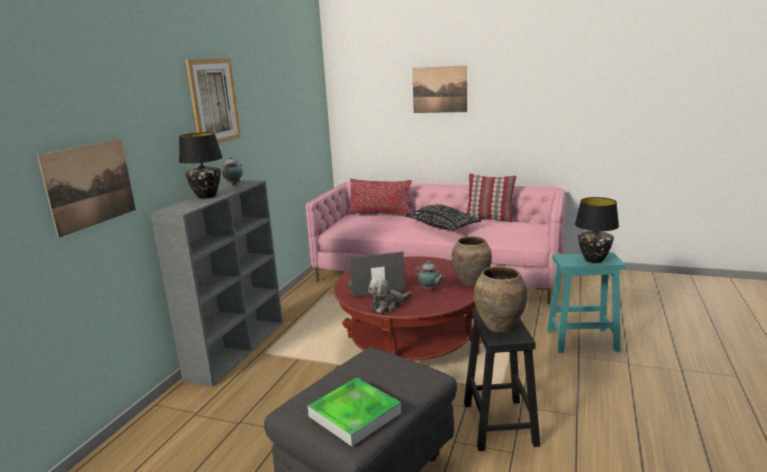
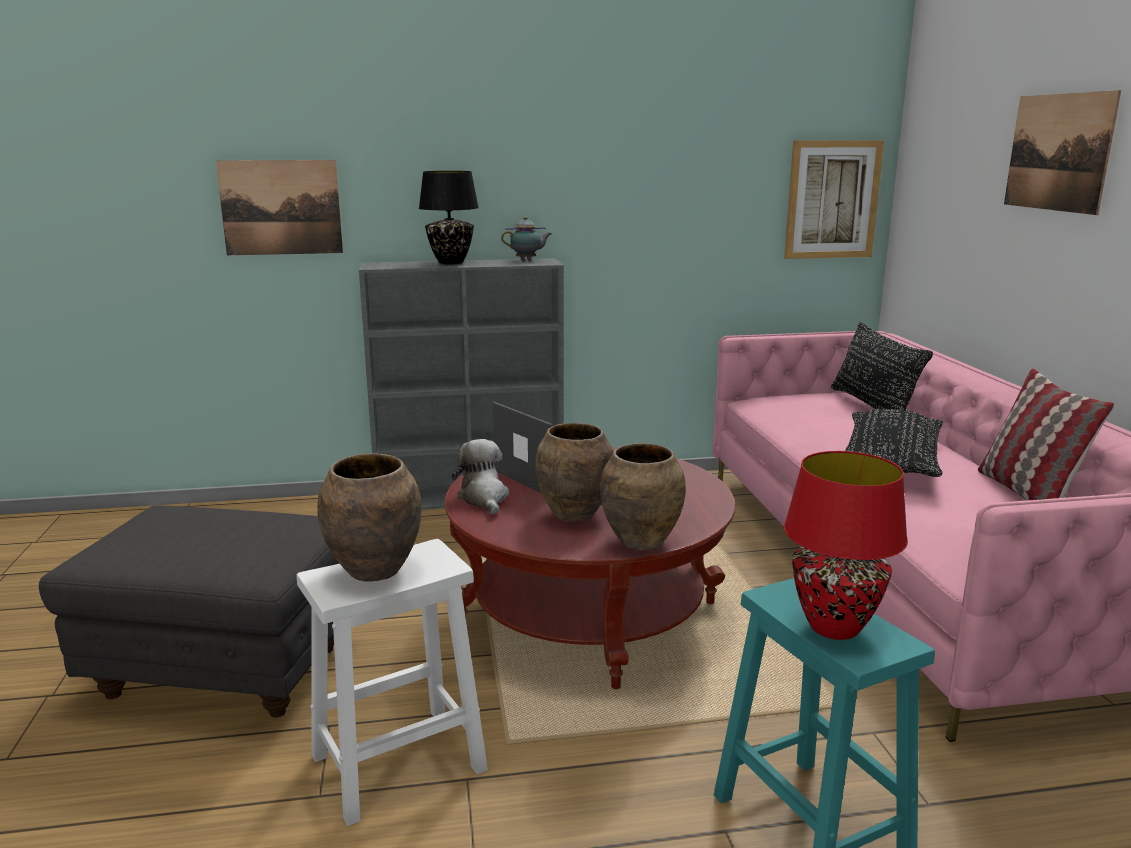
camera: 60 degrees right, 0 degrees up
picture [185,58,241,144] -> picture moved to [784,140,884,259]
tray [308,378,401,446] -> none
red pillow [348,178,412,216] -> black pillow [831,322,933,410]
plush toy [368,277,412,313] -> plush toy turned 45 degrees clockwise [452,439,509,515]
teapot [415,261,445,290] -> brown vase [535,423,613,522]
black stool [464,309,540,451] -> white stool [297,539,488,826]
black table lamp [575,197,619,263] -> red table lamp [784,451,908,640]

